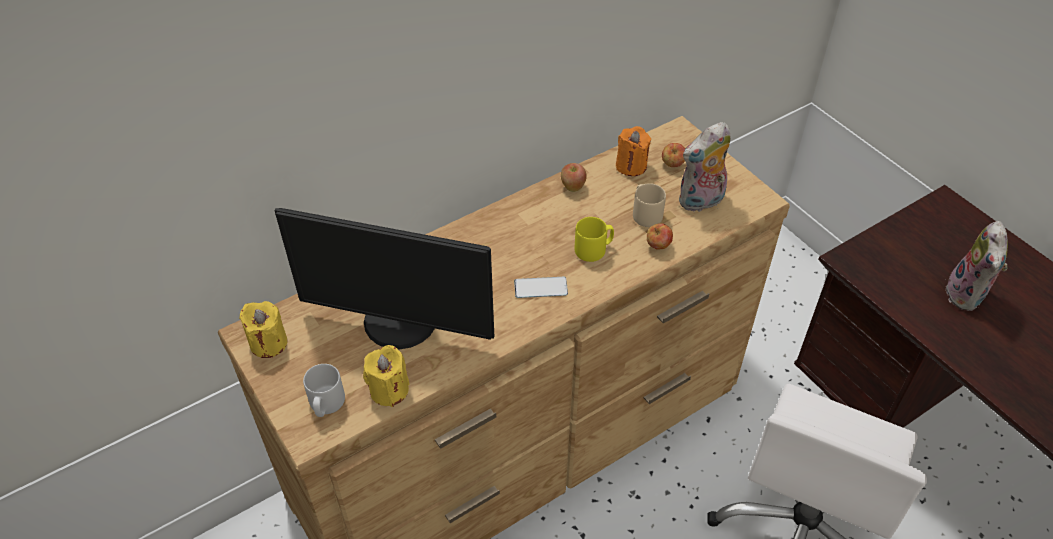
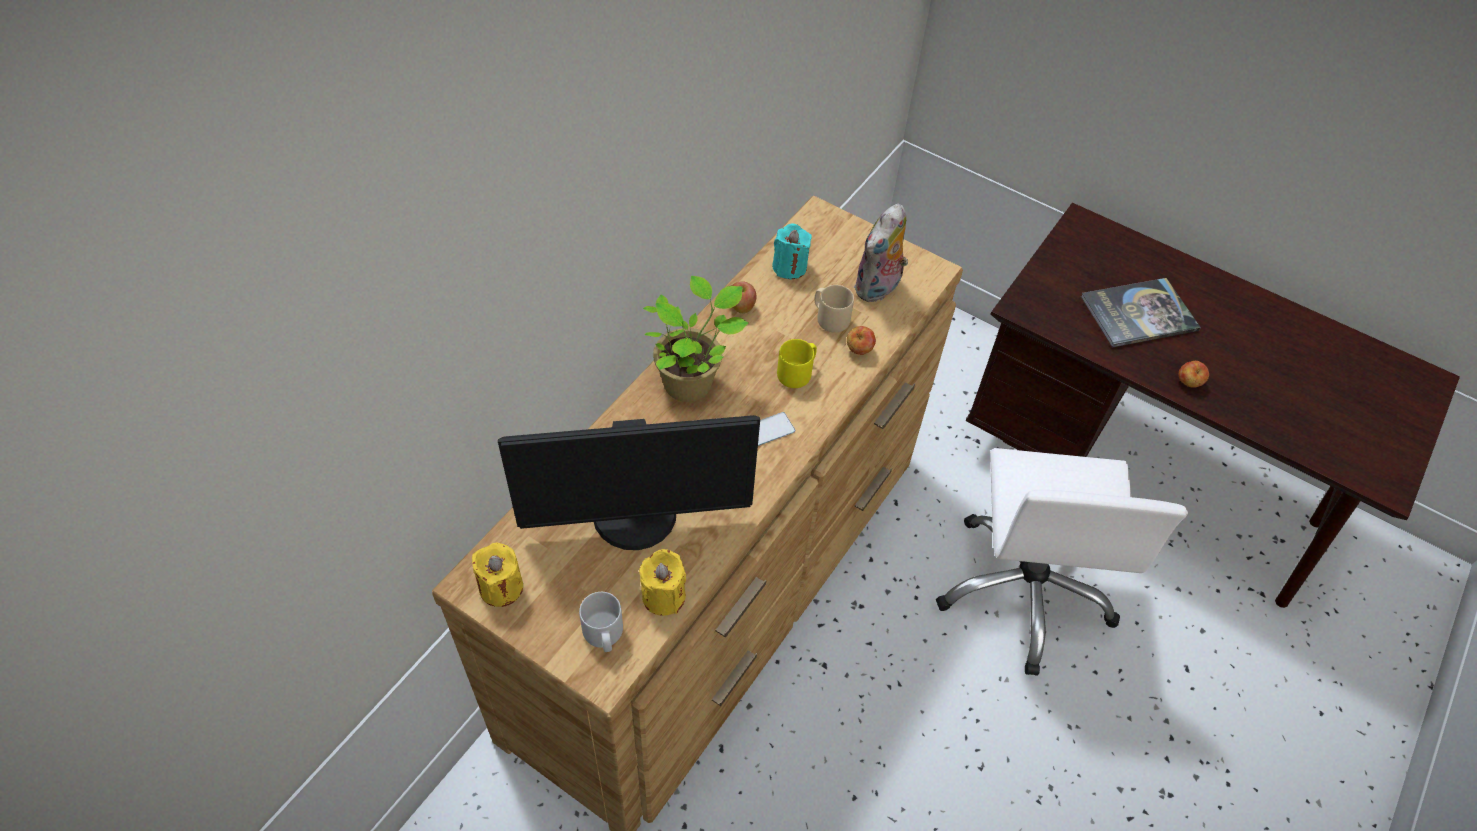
camera: 25 degrees left, 5 degrees up
orange candle [616,126,651,176] -> turquoise candle [772,223,812,279]
apple [662,143,685,167] -> apple moved to [1179,361,1209,388]
plush toy [945,221,1008,311] -> book [1081,278,1201,347]
none -> potted plant [643,276,748,402]

